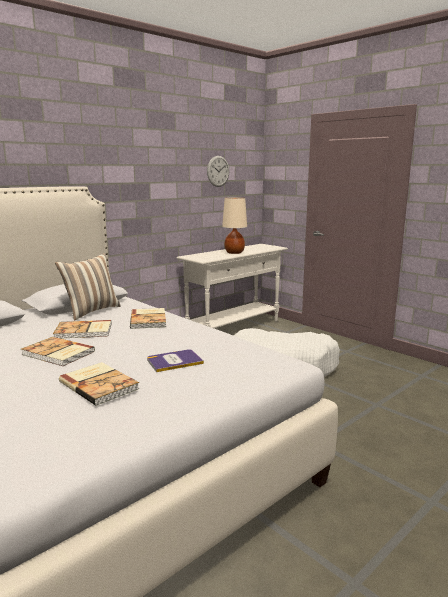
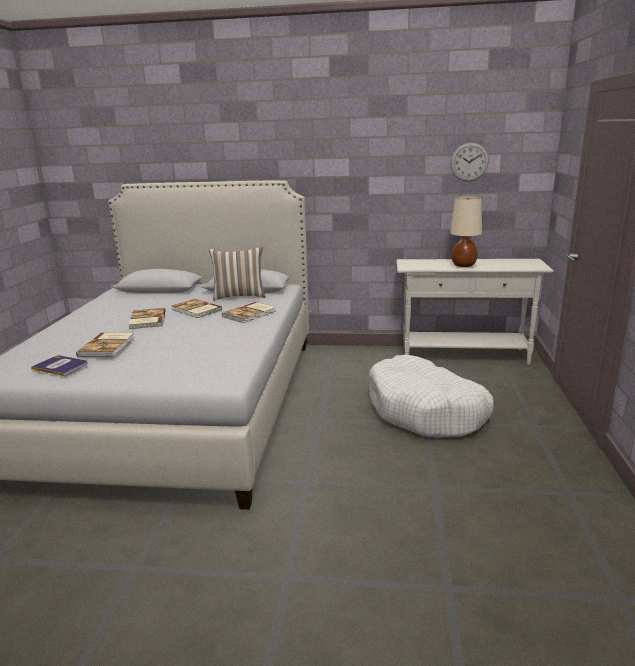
camera: 50 degrees right, 5 degrees up
book [147,349,204,372] -> book moved to [31,355,88,376]

